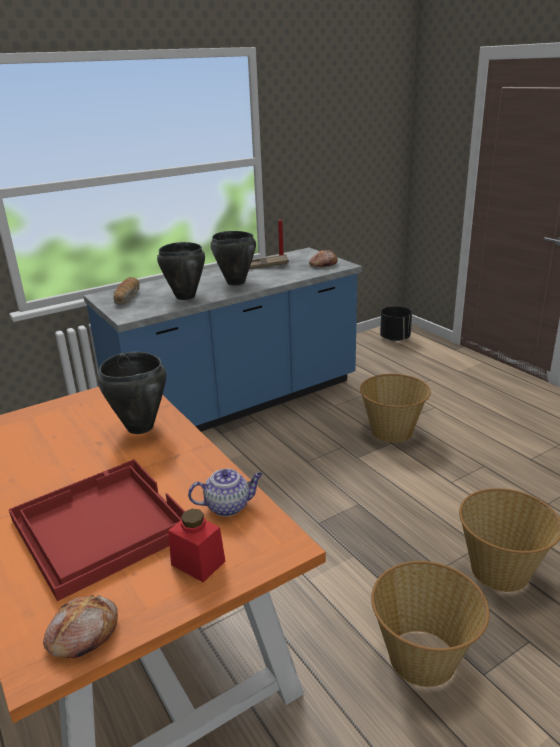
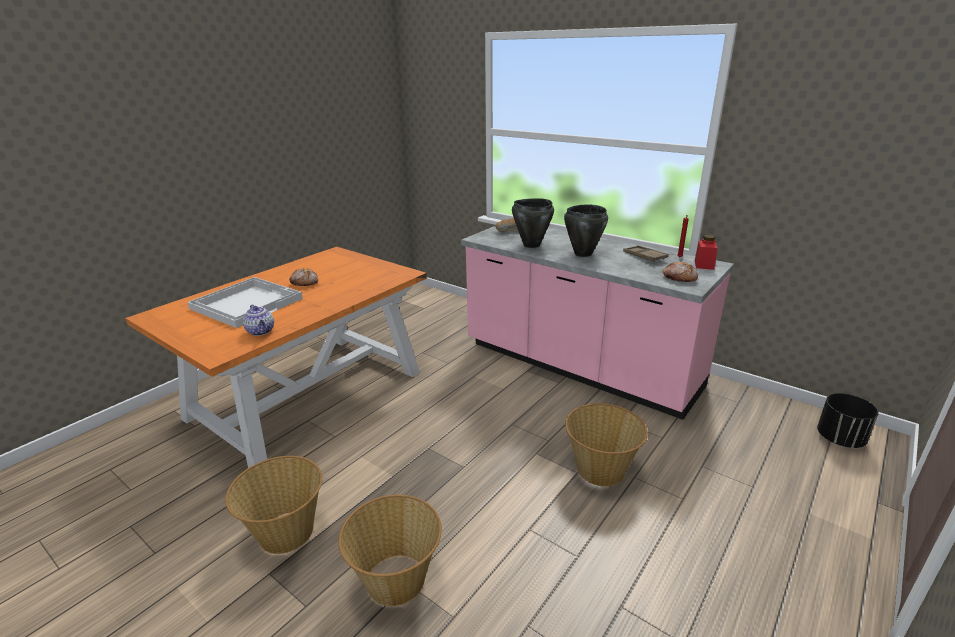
camera: 70 degrees right, 0 degrees up
red tray [9,459,185,601] -> white tray [187,277,303,328]
bread [43,595,118,658] -> bread moved to [289,268,318,286]
blue counter [84,248,362,432] -> pink counter [461,226,734,420]
black cooking pot [98,352,166,434] -> none
red jar [168,509,225,582] -> red jar moved to [695,235,718,270]

